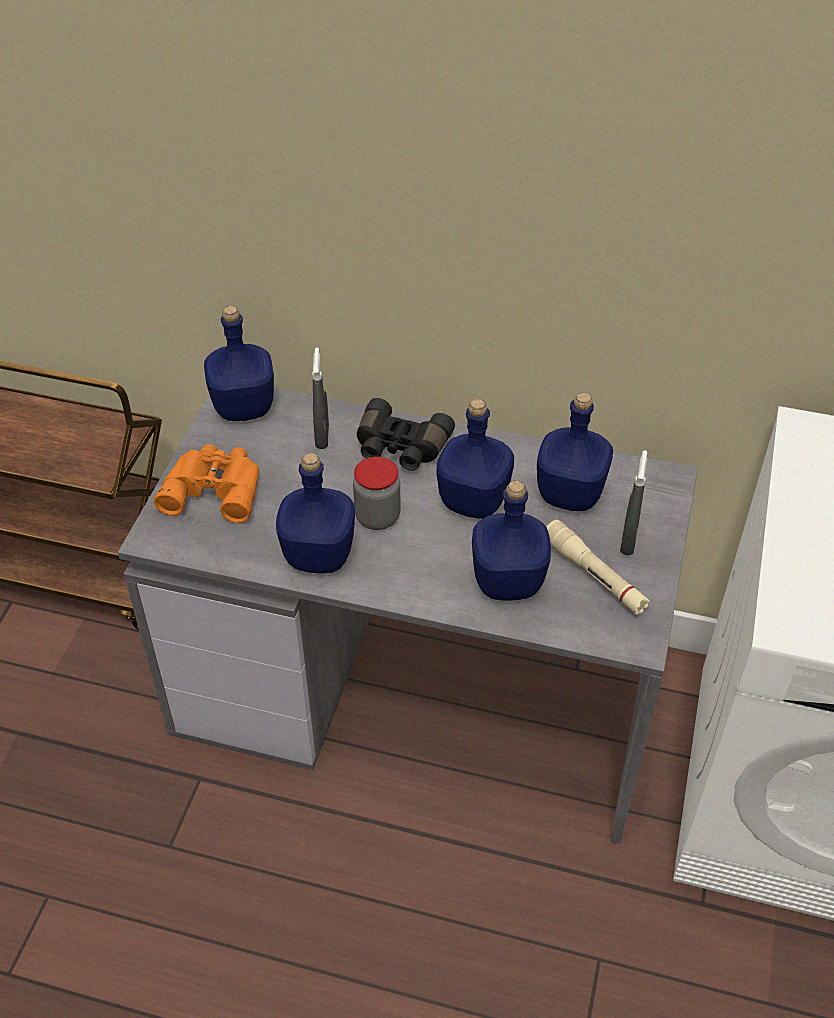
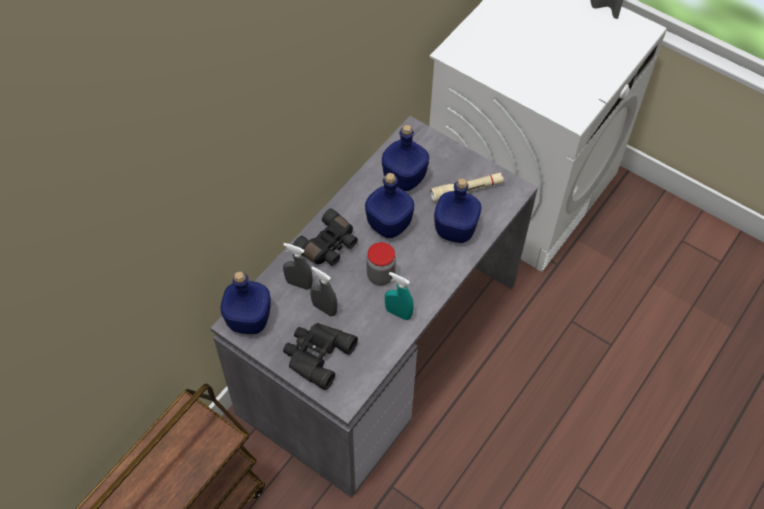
camera: 70 degrees left, 10 degrees up
orange binoculars [154,444,259,523] -> black binoculars [283,323,358,390]
blue bottle [276,453,355,574] -> turquoise spray bottle [385,272,414,320]
grey spray bottle [620,450,647,555] -> grey spray bottle moved to [310,266,338,316]

